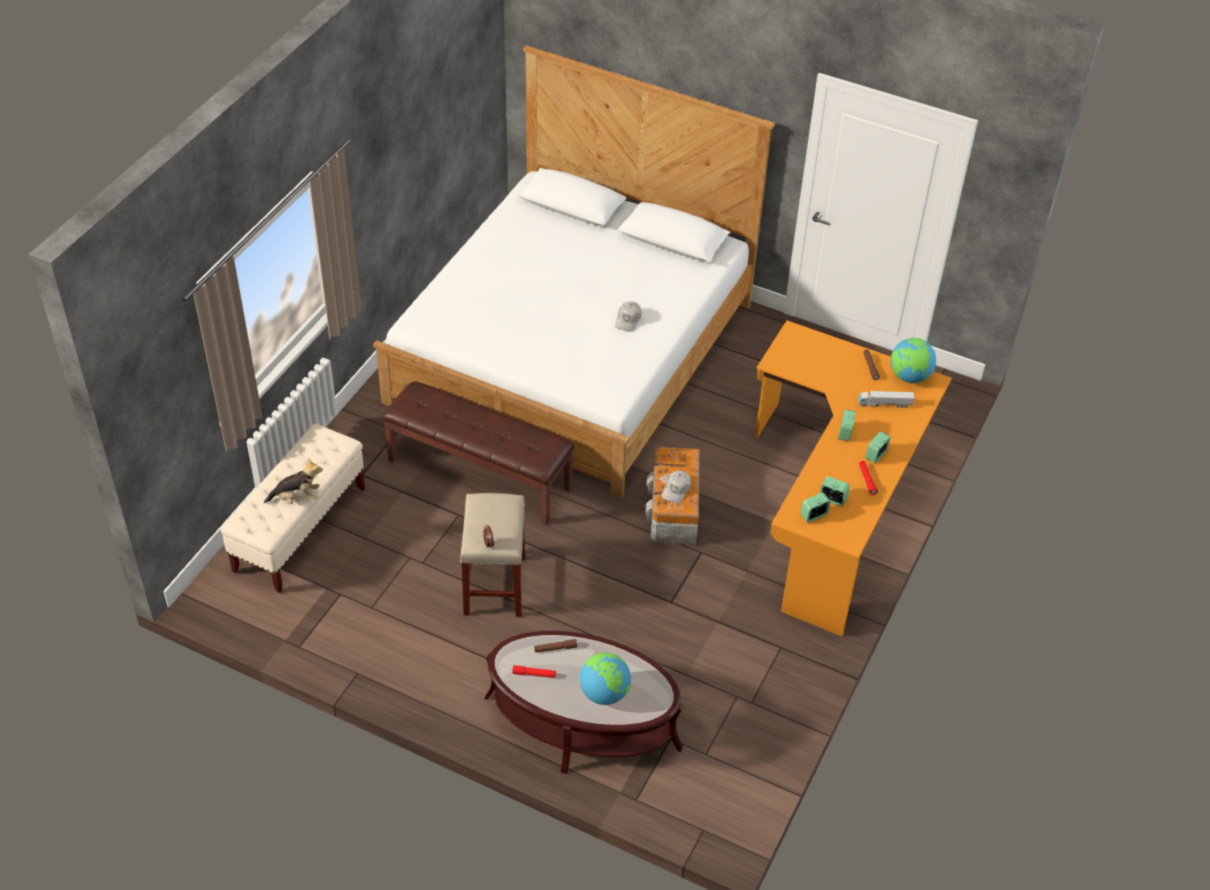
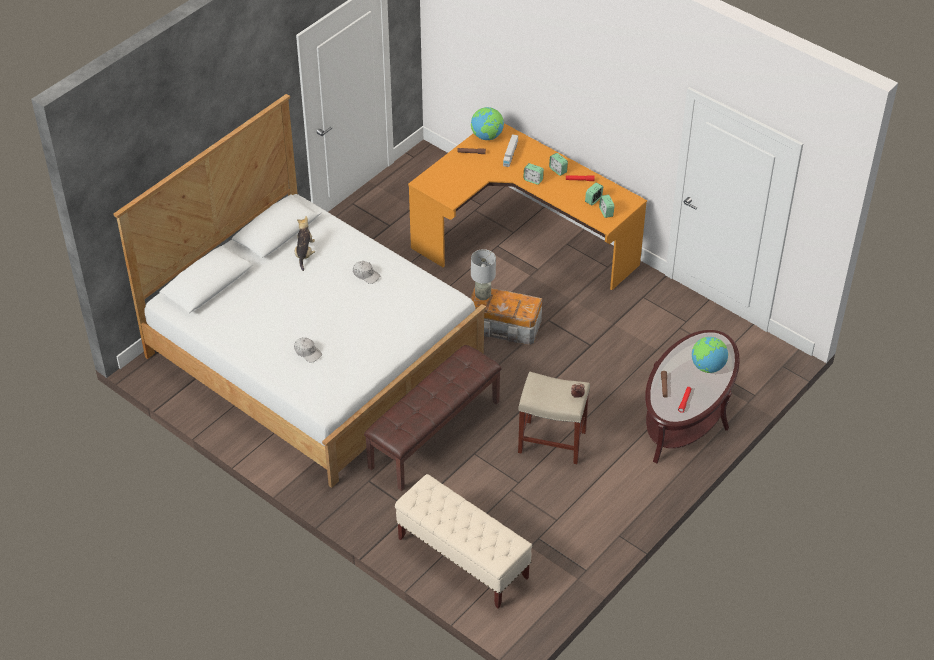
camera: 75 degrees left, 0 degrees up
plush toy [264,457,323,504] -> plush toy moved to [295,216,315,271]
white cap [661,470,691,504] -> white cap moved to [294,337,322,363]
none -> grey table lamp [471,249,496,300]

